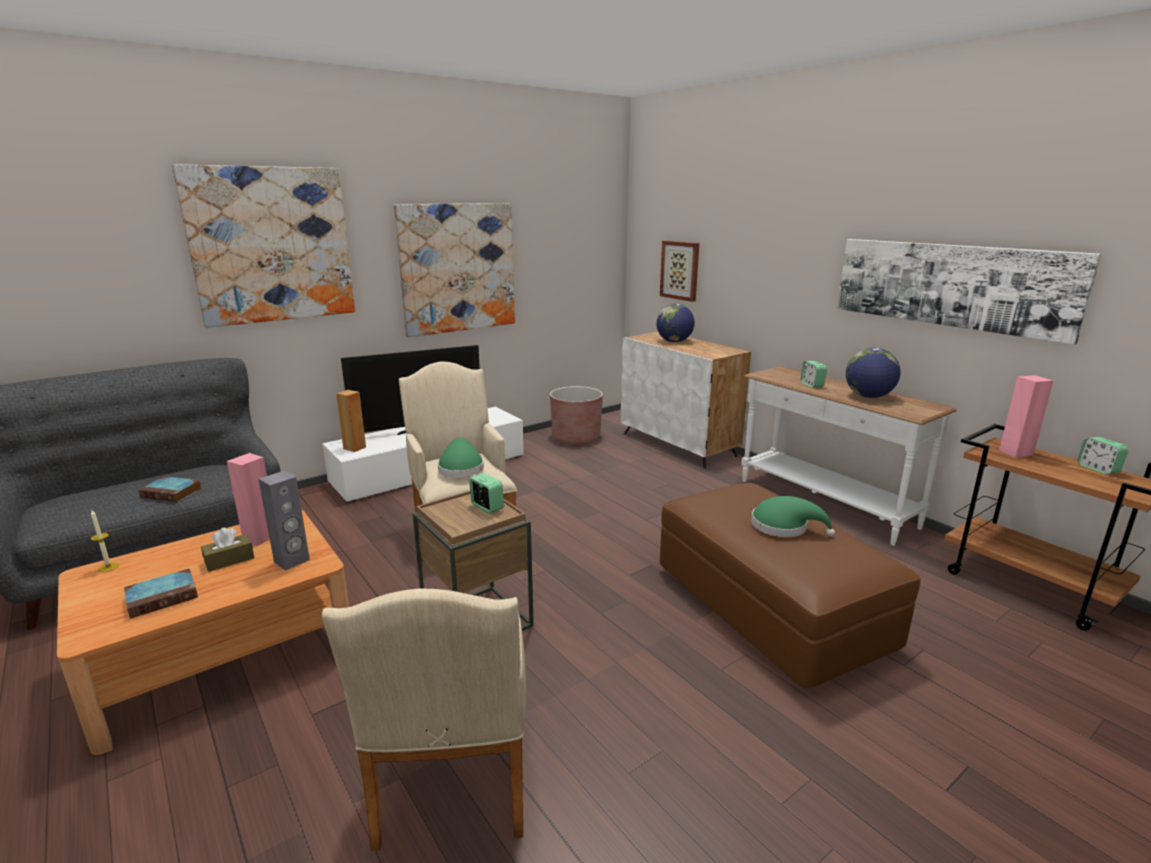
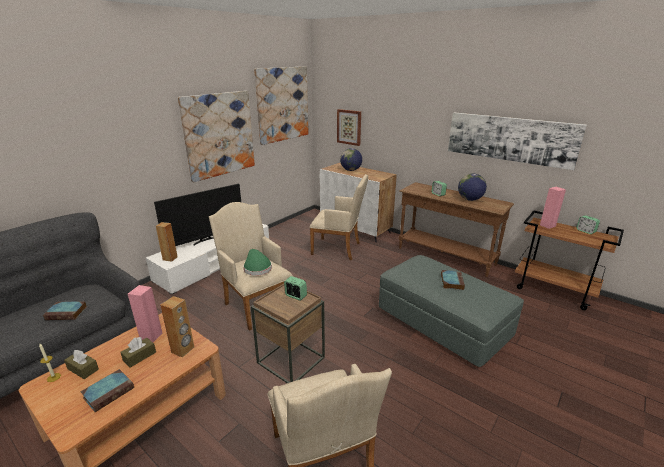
camera: 15 degrees left, 5 degrees up
picture [172,164,355,328] -> picture moved to [254,67,309,145]
grey speaker [258,471,310,570] -> brown speaker [160,296,194,357]
brown planter [550,386,603,445] -> none
brown ottoman [660,483,921,688] -> grey ottoman [379,255,524,367]
white console table [741,366,957,546] -> brown console table [399,182,514,277]
green hat [751,496,835,537] -> book [441,270,465,290]
none -> brown tissue box [64,350,99,379]
none -> beige armchair [310,174,368,260]

